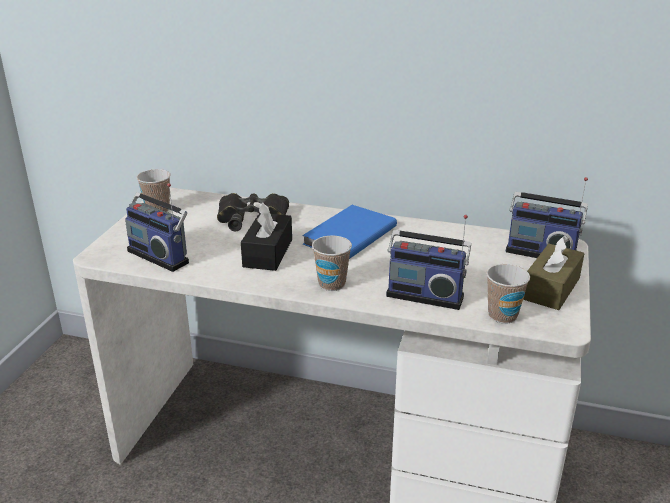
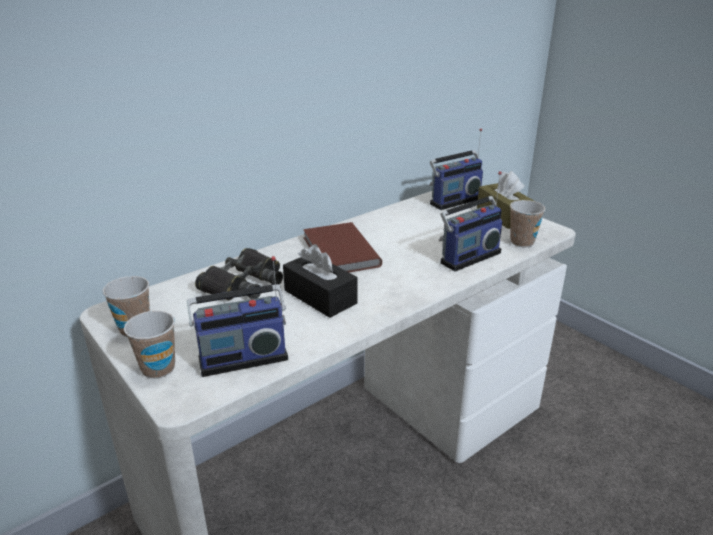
camera: 55 degrees left, 0 degrees up
blue book [302,205,397,259] -> brown book [303,222,382,272]
cup [312,236,352,291] -> cup moved to [124,311,175,379]

